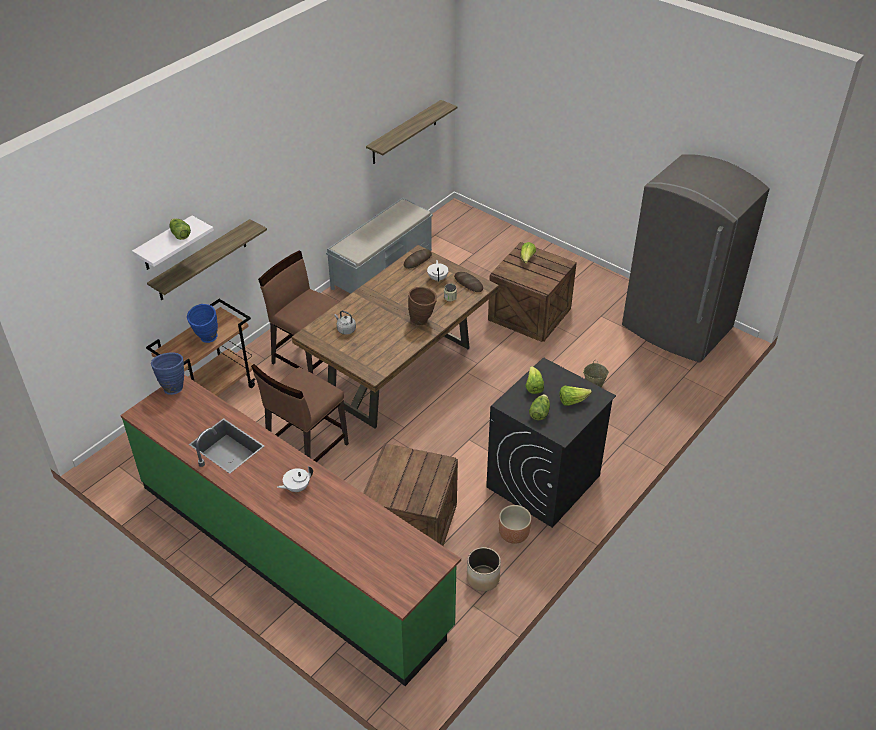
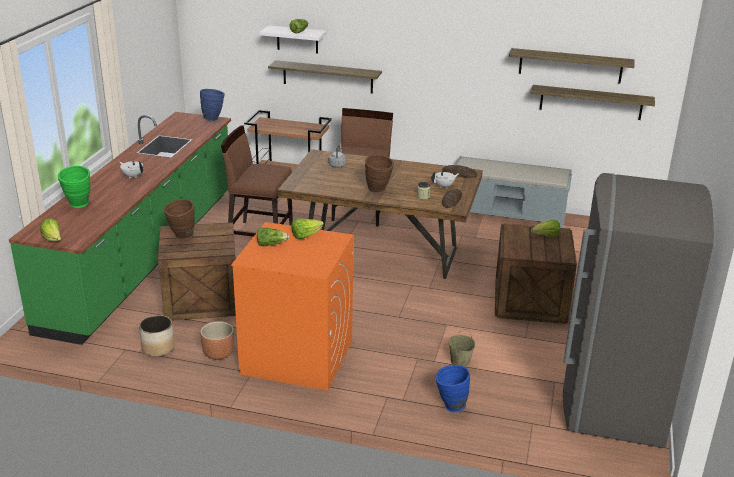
camera: 65 degrees right, 15 degrees down
blue vase [187,304,218,343] -> blue vase moved to [436,365,470,412]
black washing machine [486,358,616,528] -> orange washing machine [231,222,354,391]
lettuce [560,386,592,406] -> lettuce moved to [40,218,61,241]
none -> green vase [58,166,90,208]
none -> brown vase [164,199,195,240]
none -> shelf [509,48,634,84]

